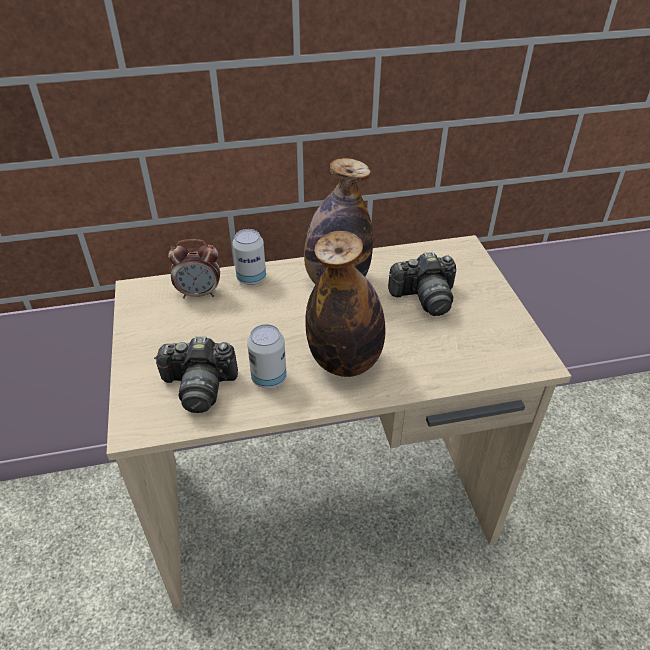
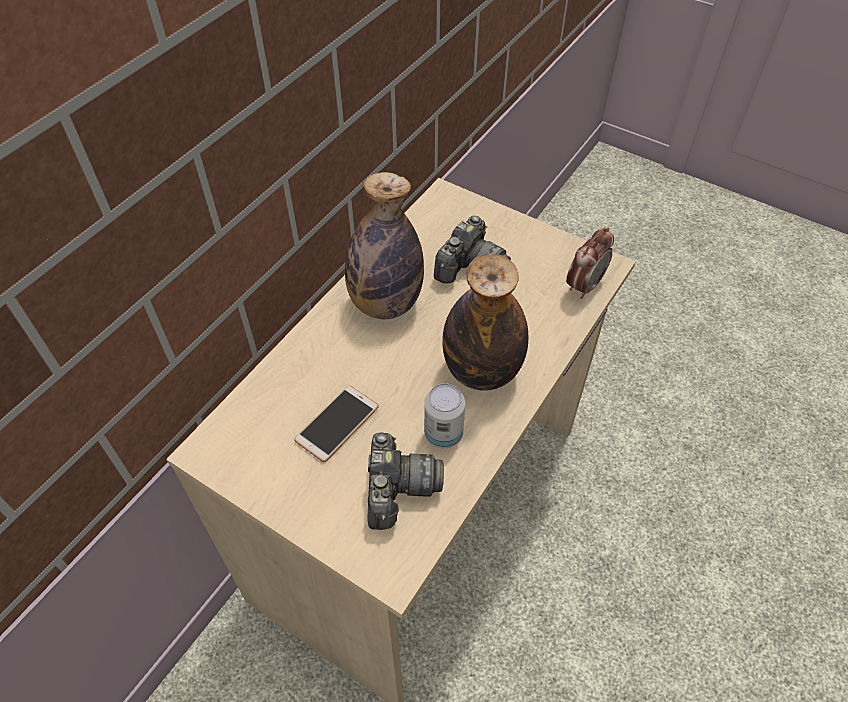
camera: 45 degrees left, 10 degrees up
camera [154,337,238,413] -> camera turned 45 degrees counterclockwise [367,432,444,530]
alarm clock [168,239,220,299] -> alarm clock moved to [566,227,614,299]
can [232,229,266,285] -> none
none -> phone [294,385,379,462]

